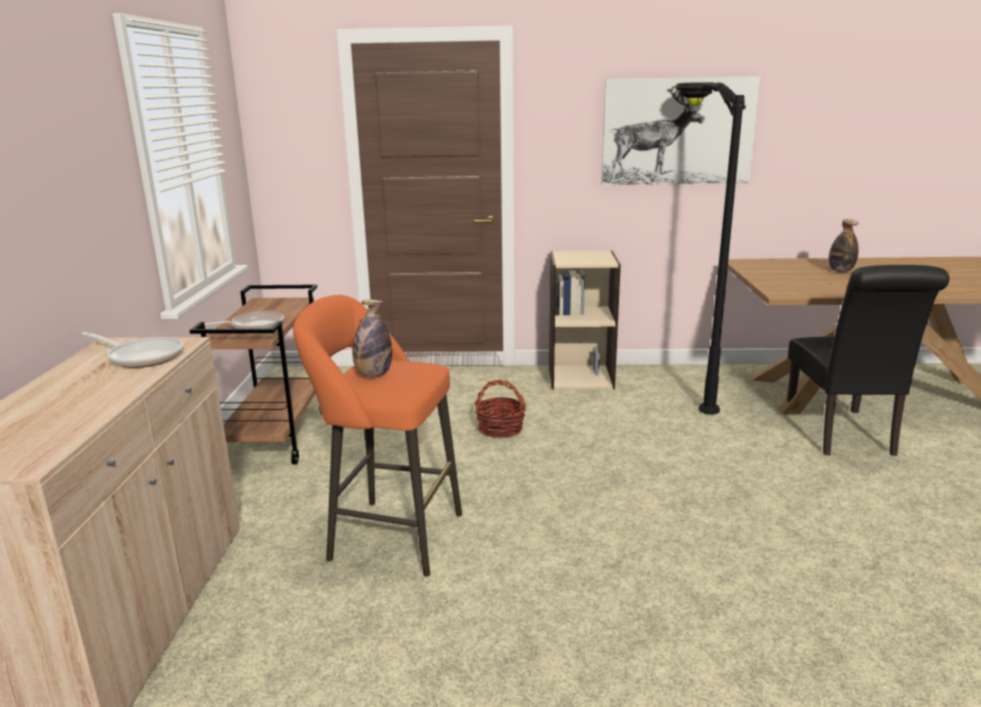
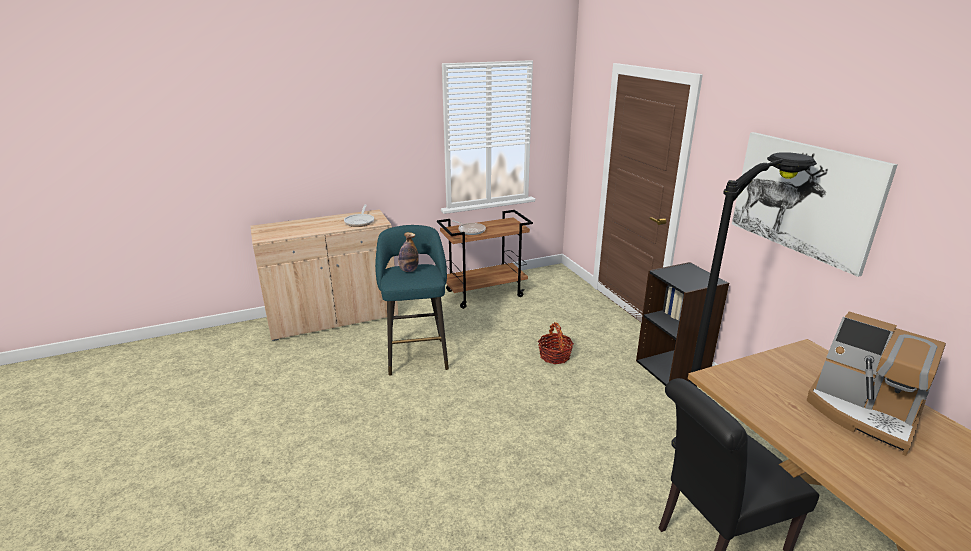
camera: 65 degrees right, 5 degrees up
orange stool [293,295,462,577] -> turquoise stool [375,225,449,376]
beige bookcase [549,250,621,389] -> black bookcase [636,262,729,386]
bottle [829,219,859,272] -> coffee machine [806,312,946,456]

